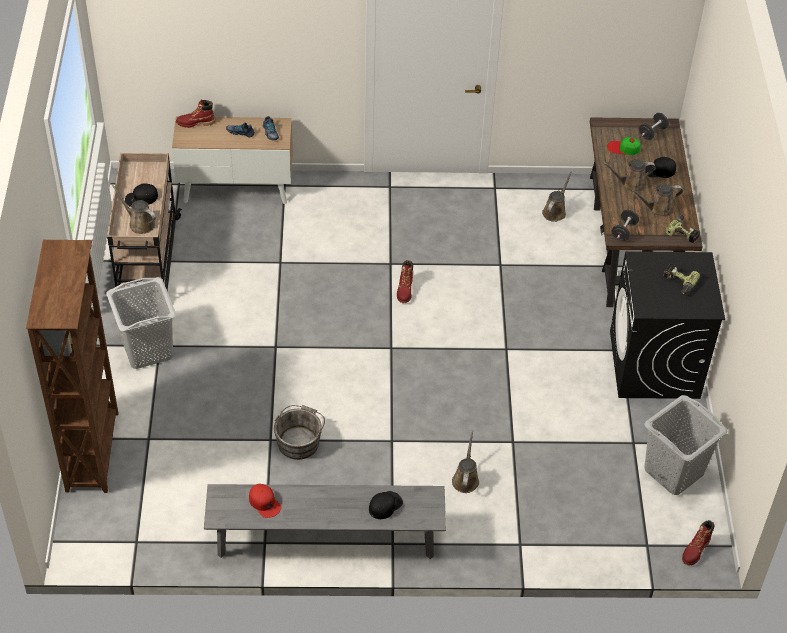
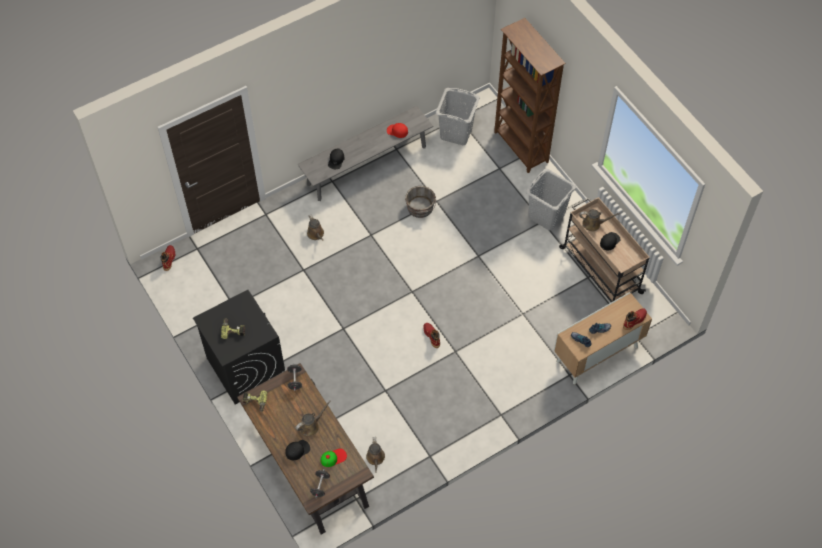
camera: 150 degrees right, 10 degrees up
brown watering can [631,184,683,217] -> none
grey laundry basket [644,395,727,495] -> grey laundry basket moved to [436,88,480,145]

